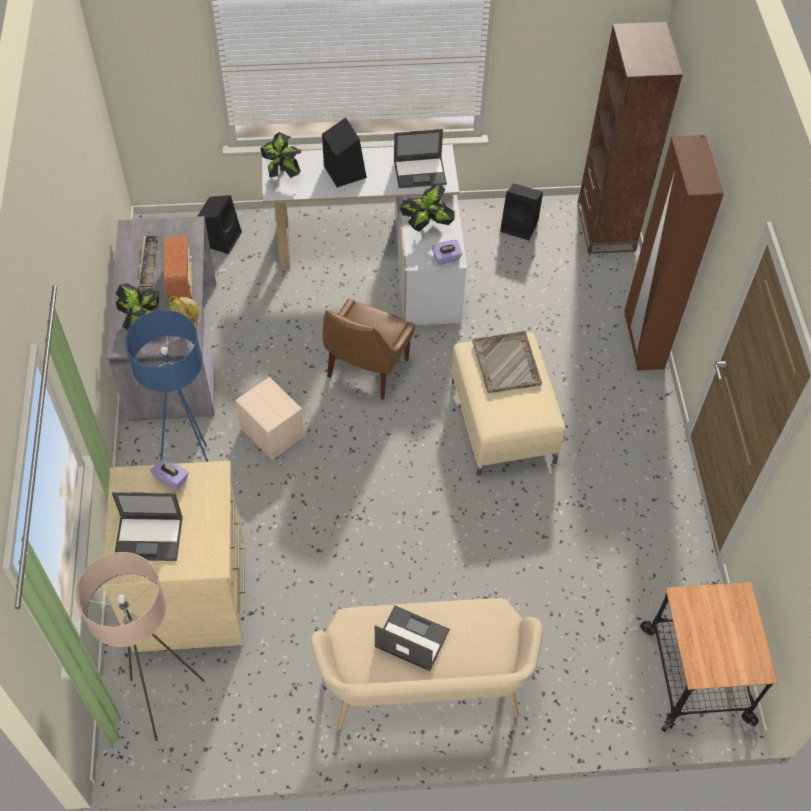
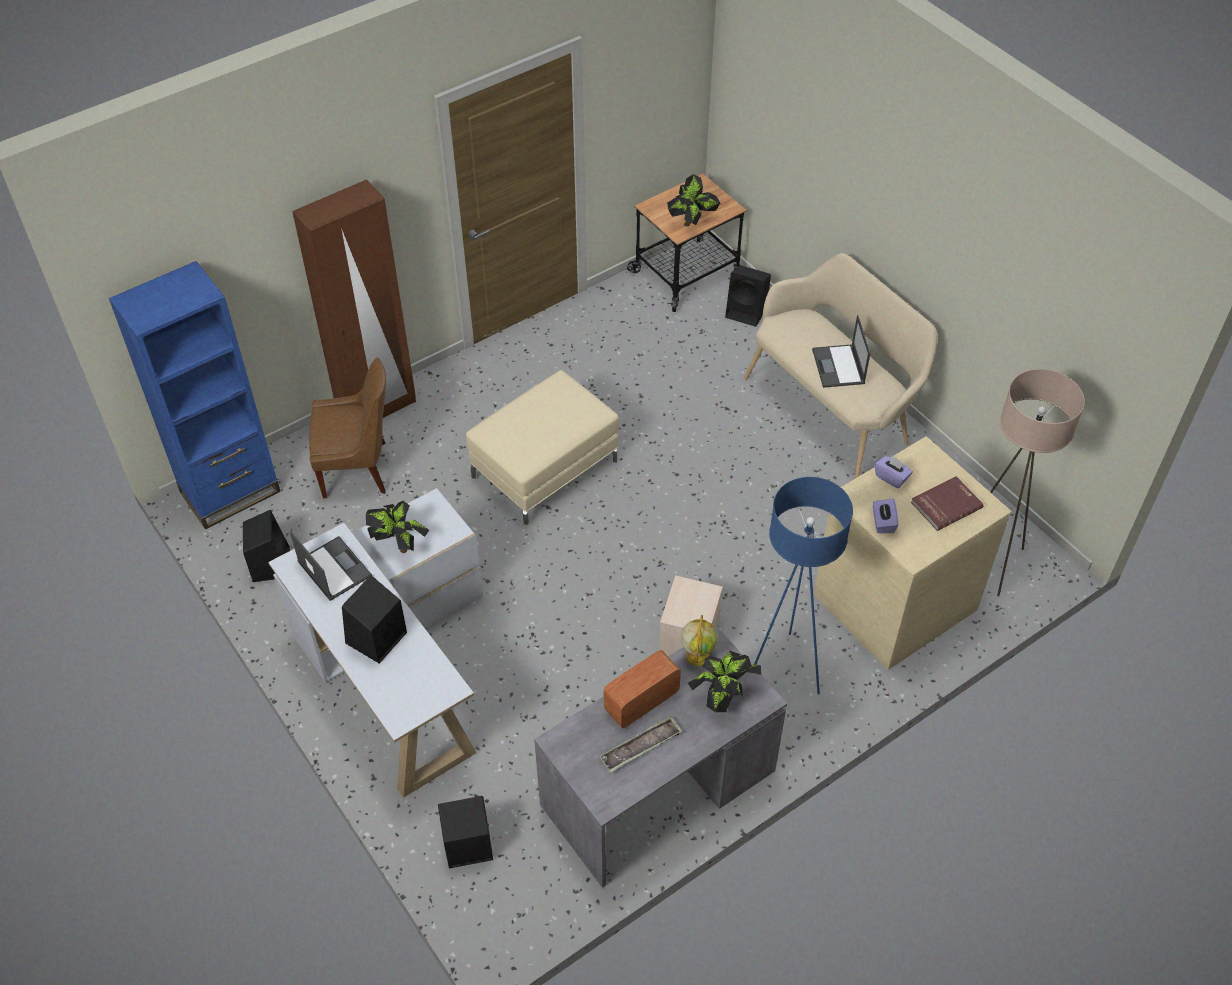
camera: 120 degrees left, 5 degrees down
laptop [112,492,183,561] -> red book [911,476,984,531]
potted plant [260,132,302,178] -> potted plant moved to [667,174,720,226]
brown chair [322,299,415,400] -> brown chair moved to [309,358,386,498]
purple tissue box [432,240,462,265] -> purple tissue box moved to [875,456,913,489]
grey tray [472,331,542,393] -> none
brown bookcase [578,22,683,254] -> blue bookcase [109,261,281,530]
none -> black speaker [725,265,771,327]

